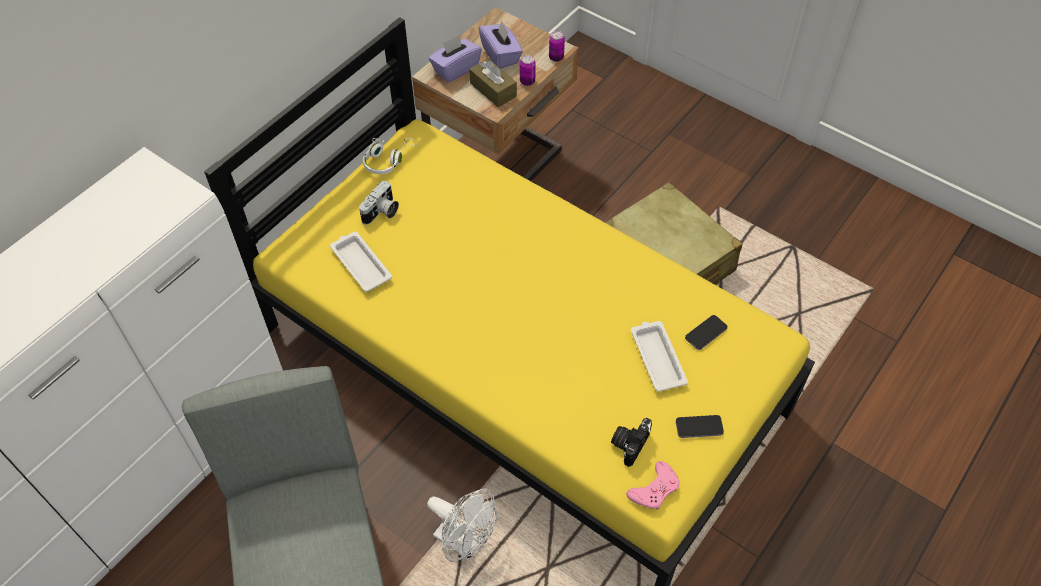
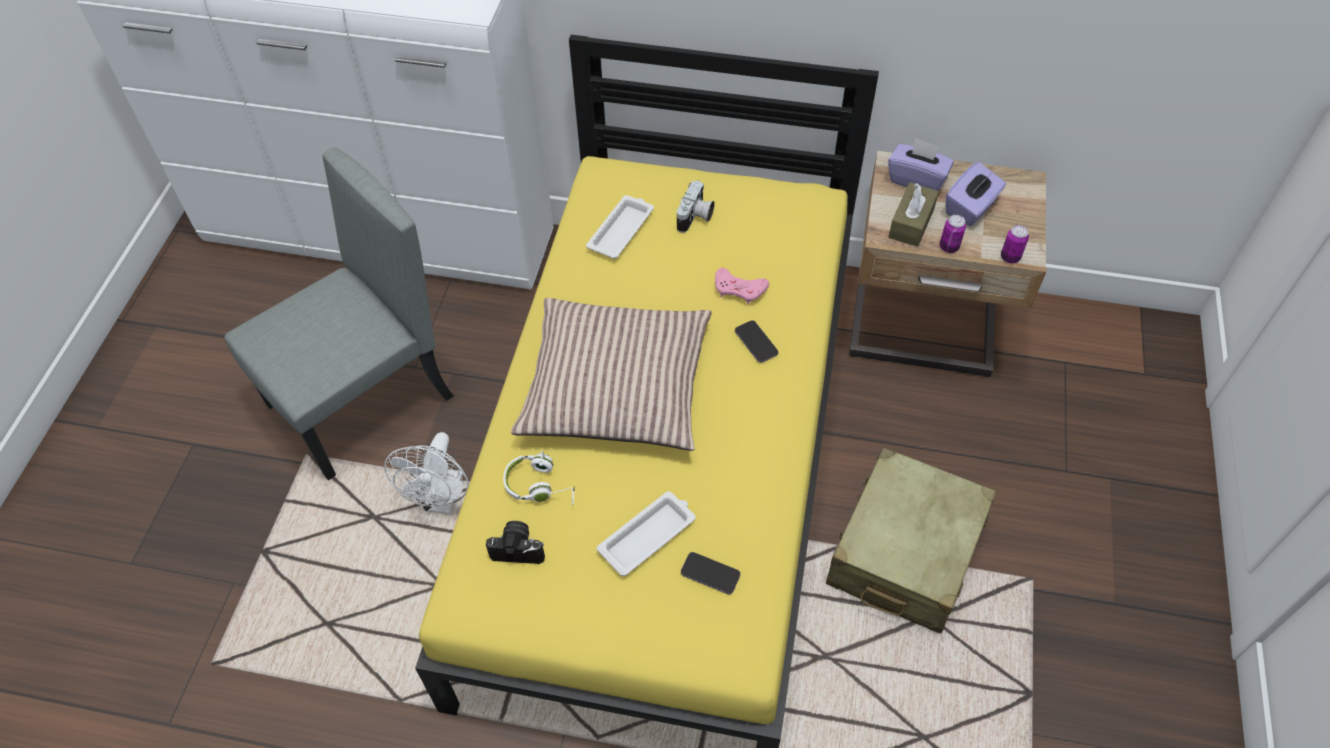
camera: 65 degrees right, 0 degrees up
camera [359,181,399,225] -> camera turned 75 degrees counterclockwise [677,180,715,233]
white headphones [363,138,417,174] -> white headphones moved to [503,451,575,506]
pink game controller [626,461,679,510] -> pink game controller moved to [715,268,769,305]
phone [676,415,724,438] -> phone moved to [735,320,778,363]
none -> pillow [511,298,712,451]

